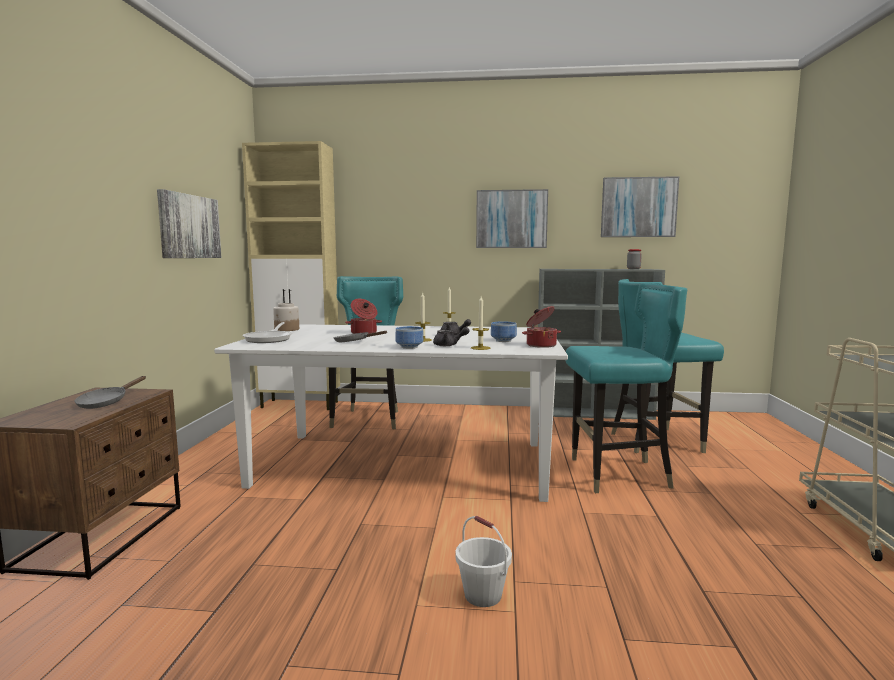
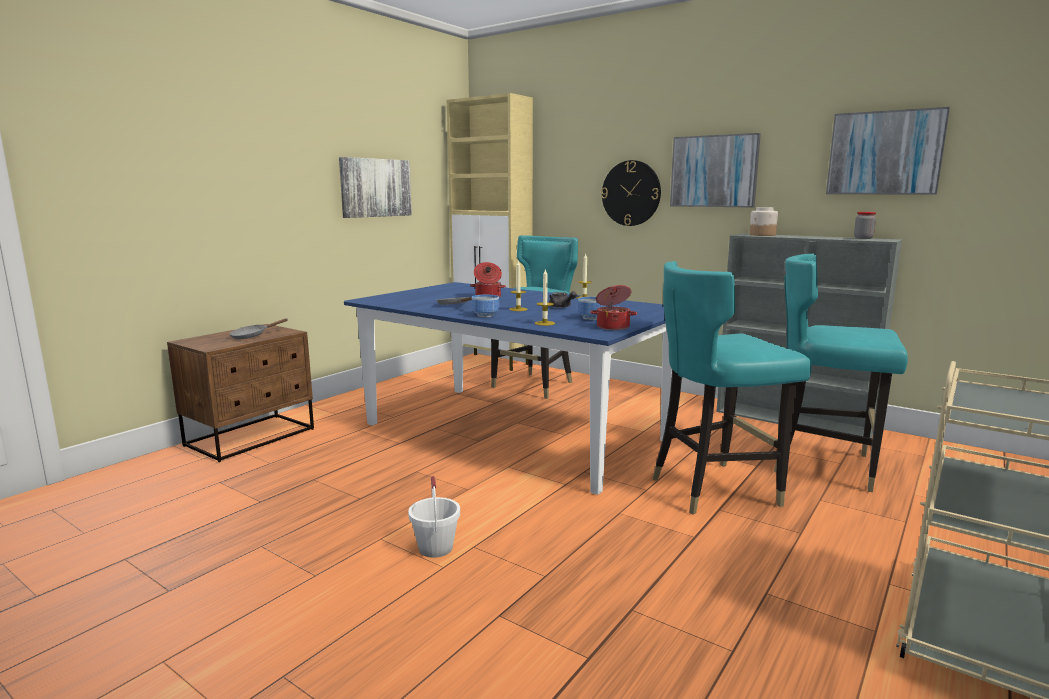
camera: 30 degrees right, 5 degrees up
white dining table [214,324,568,502] -> blue dining table [344,282,672,495]
frying pan [242,322,292,343] -> none
jar [273,303,299,331] -> jar moved to [750,207,778,236]
grey teapot [433,327,470,346] -> none
turquoise chair [566,283,687,493] -> turquoise chair turned 135 degrees clockwise [653,261,812,515]
none -> wall clock [601,160,661,226]

